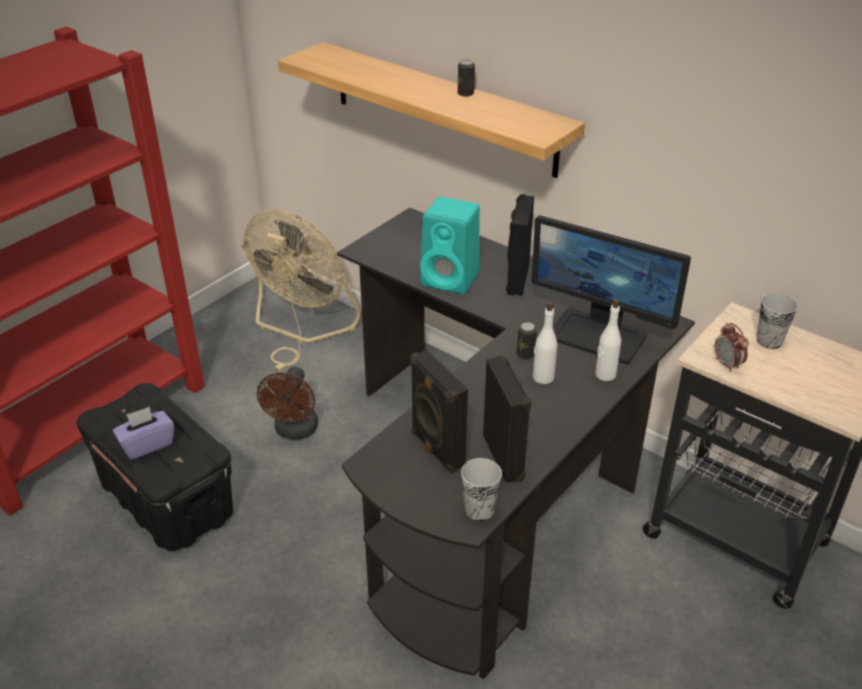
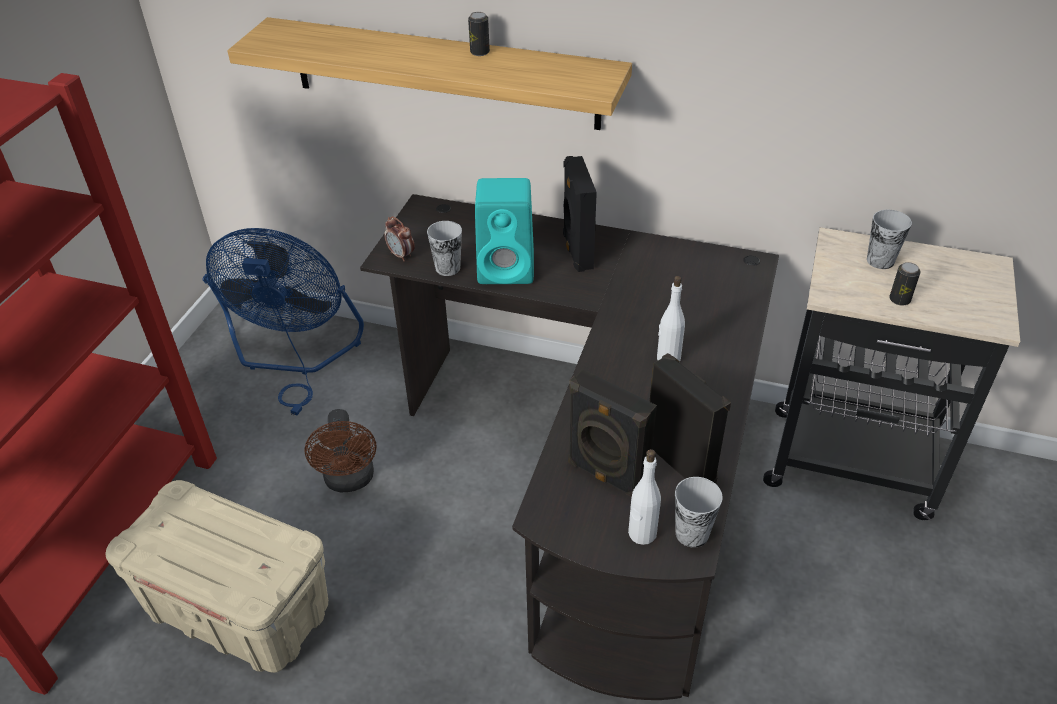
camera: 20 degrees left, 5 degrees up
black storage box [77,383,233,551] -> beige storage box [106,480,328,673]
purple tissue box [113,407,174,460] -> none
beige fan [241,210,361,372] -> blue fan [203,228,364,416]
can [517,322,537,359] -> can moved to [889,262,921,306]
monitor [532,215,691,364] -> none
white bottle [595,299,621,381] -> white bottle moved to [628,449,661,545]
alarm clock [715,323,749,372] -> alarm clock moved to [384,216,415,262]
none -> cup [427,221,462,276]

